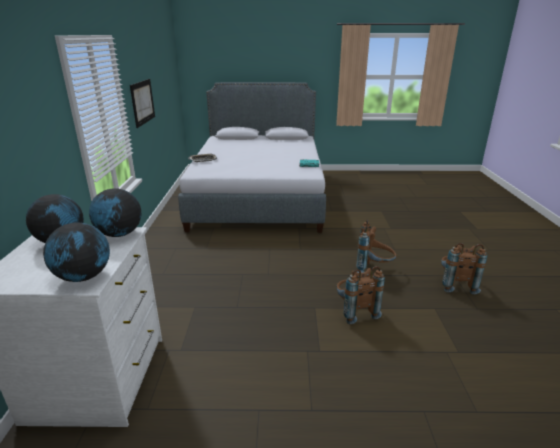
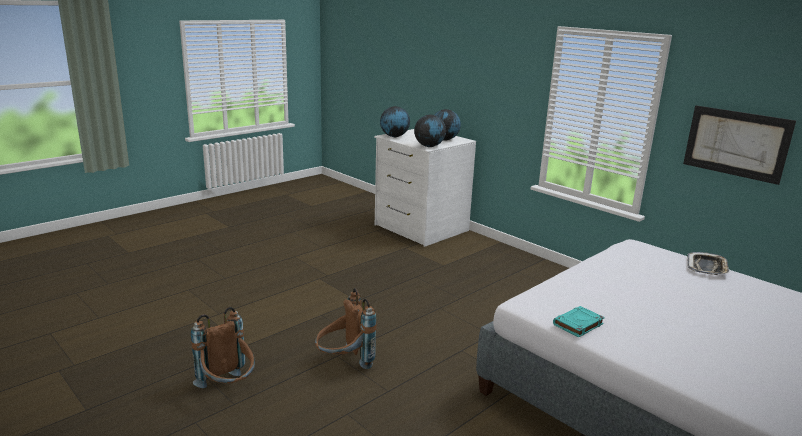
camera: 135 degrees right, 5 degrees down
brown backpack [336,266,385,324] -> none

